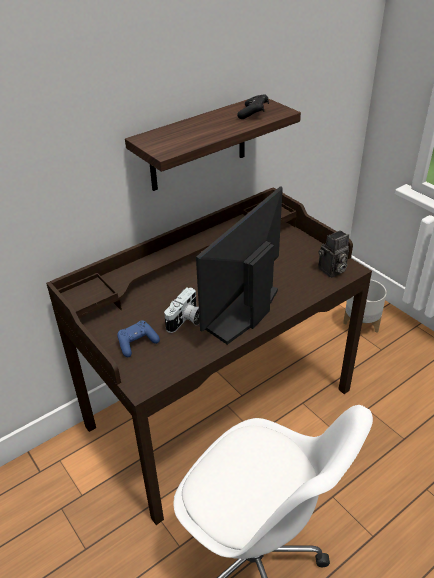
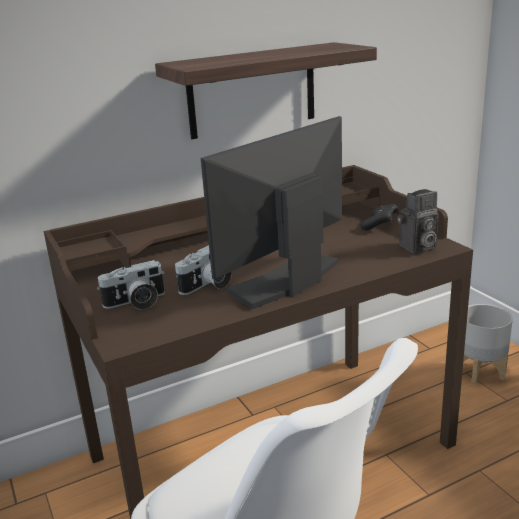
camera: 10 degrees right, 15 degrees down
blue game controller [117,320,160,357] -> camera [97,260,165,310]
black game controller [237,95,269,119] -> black game controller moved to [360,204,399,230]

